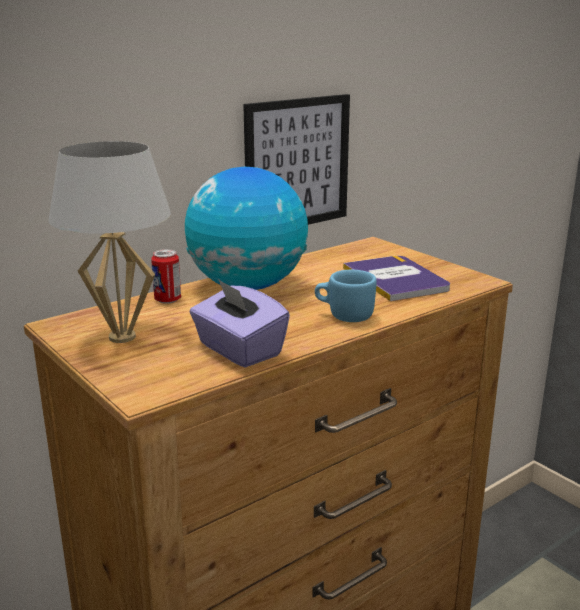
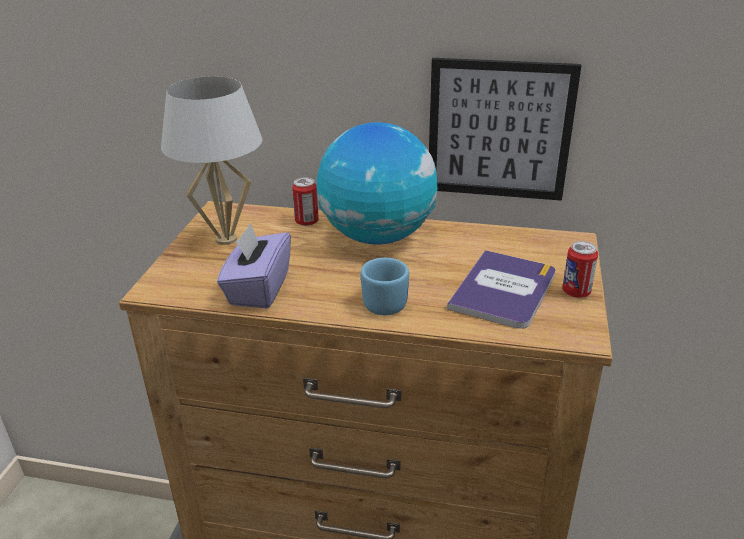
camera: 50 degrees right, 10 degrees up
none -> can [562,241,598,298]

